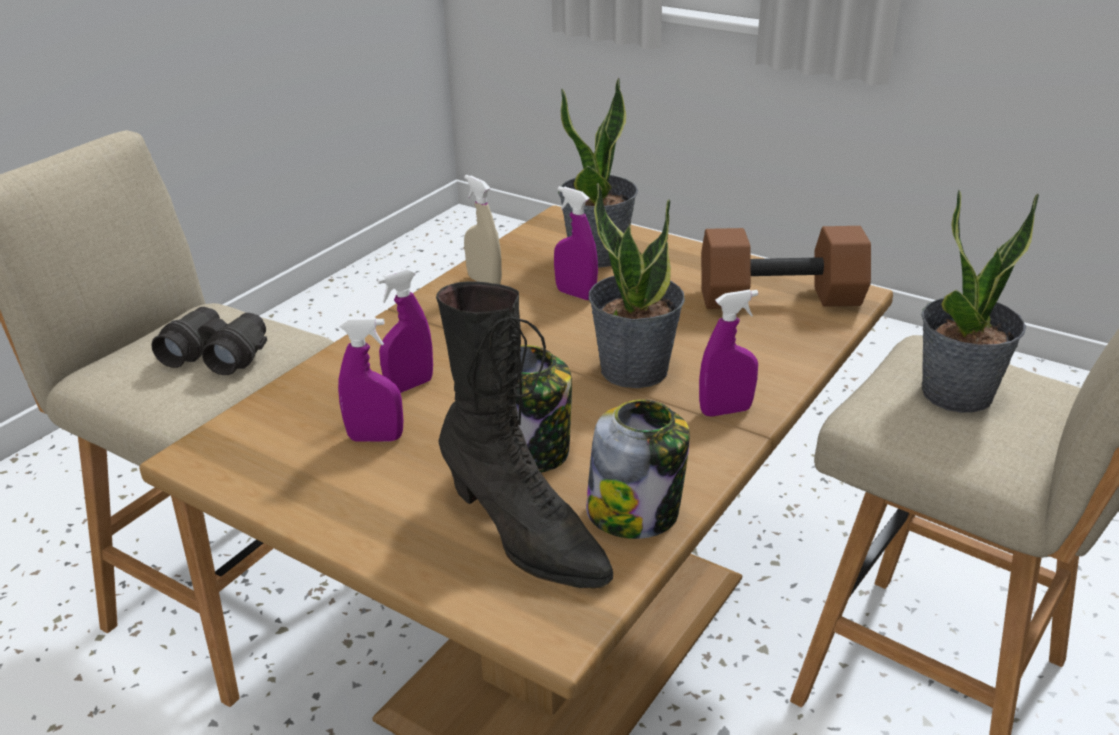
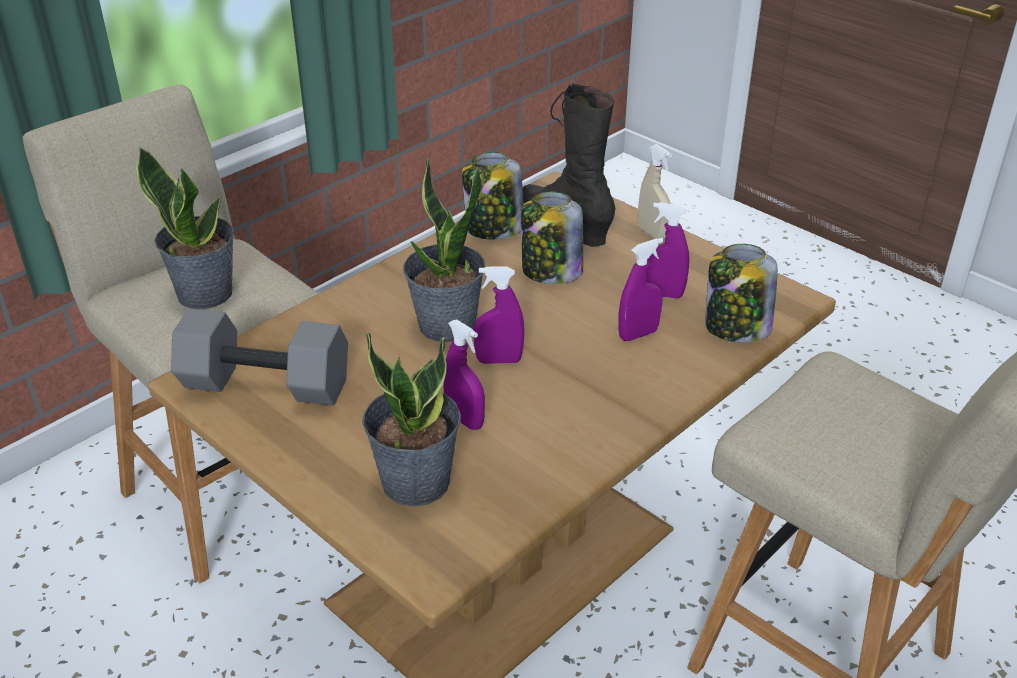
camera: 170 degrees left, 5 degrees up
black binoculars [151,307,267,375] -> none
beige spray bottle [464,175,502,284] -> beige spray bottle moved to [638,144,672,239]
purple spray bottle [699,290,758,417] -> purple spray bottle moved to [474,267,524,364]
brown dumbbell [701,226,871,309] -> grey dumbbell [171,309,348,406]
none -> jar [705,244,778,342]

